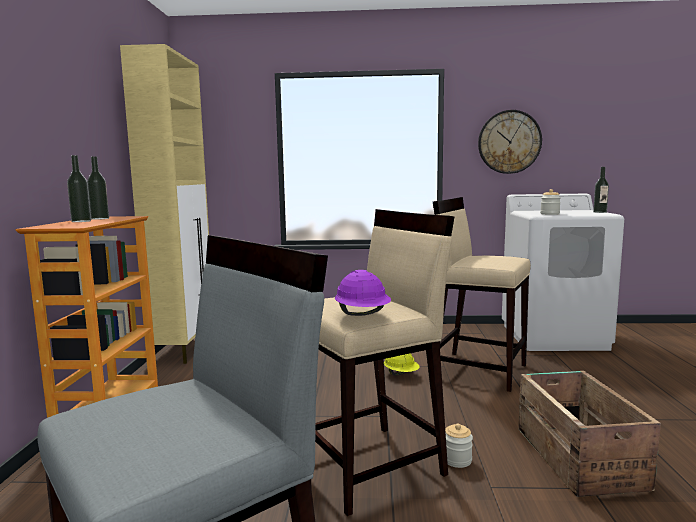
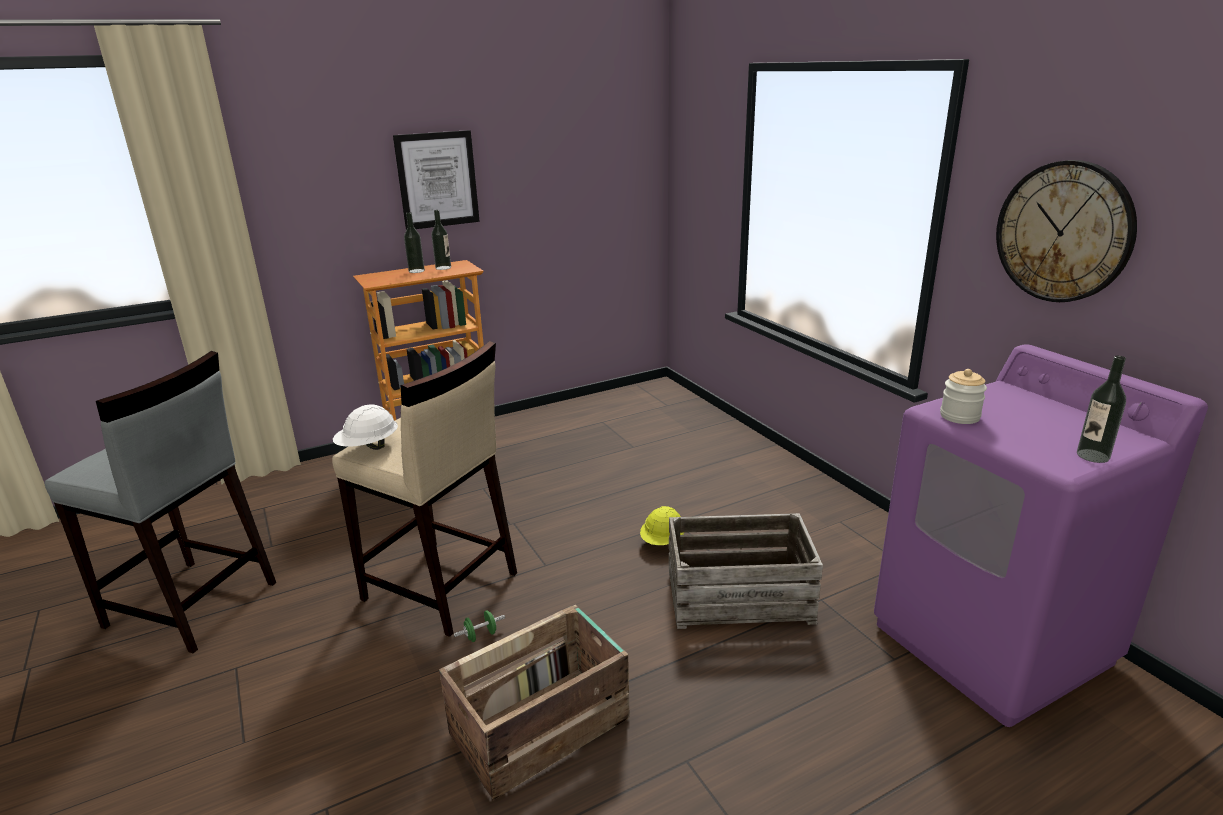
camera: 60 degrees right, 15 degrees up
beige cabinet [120,44,209,364] -> none
purple hard hat [335,270,391,316] -> white hard hat [333,404,398,450]
beige stool [433,197,531,392] -> crate [669,513,823,629]
jar [445,424,473,468] -> green dumbbell [454,610,505,642]
white washing machine [502,194,624,351] -> purple washing machine [874,344,1208,727]
none -> picture [393,130,480,230]

